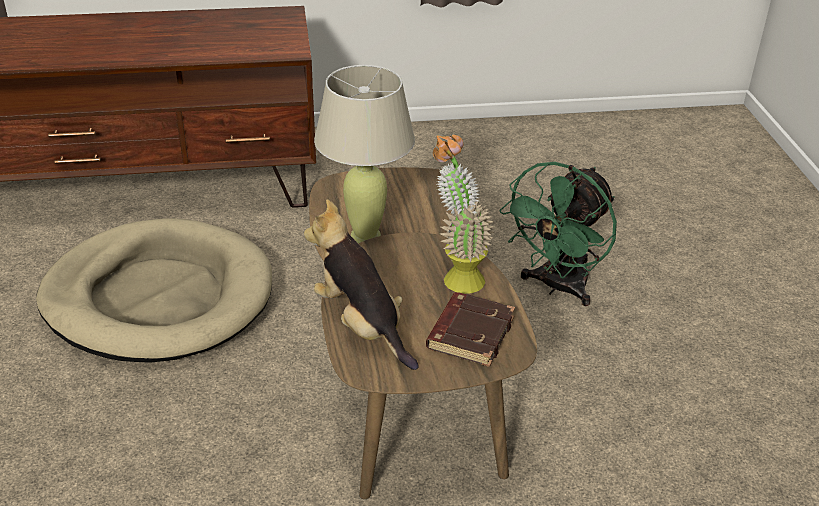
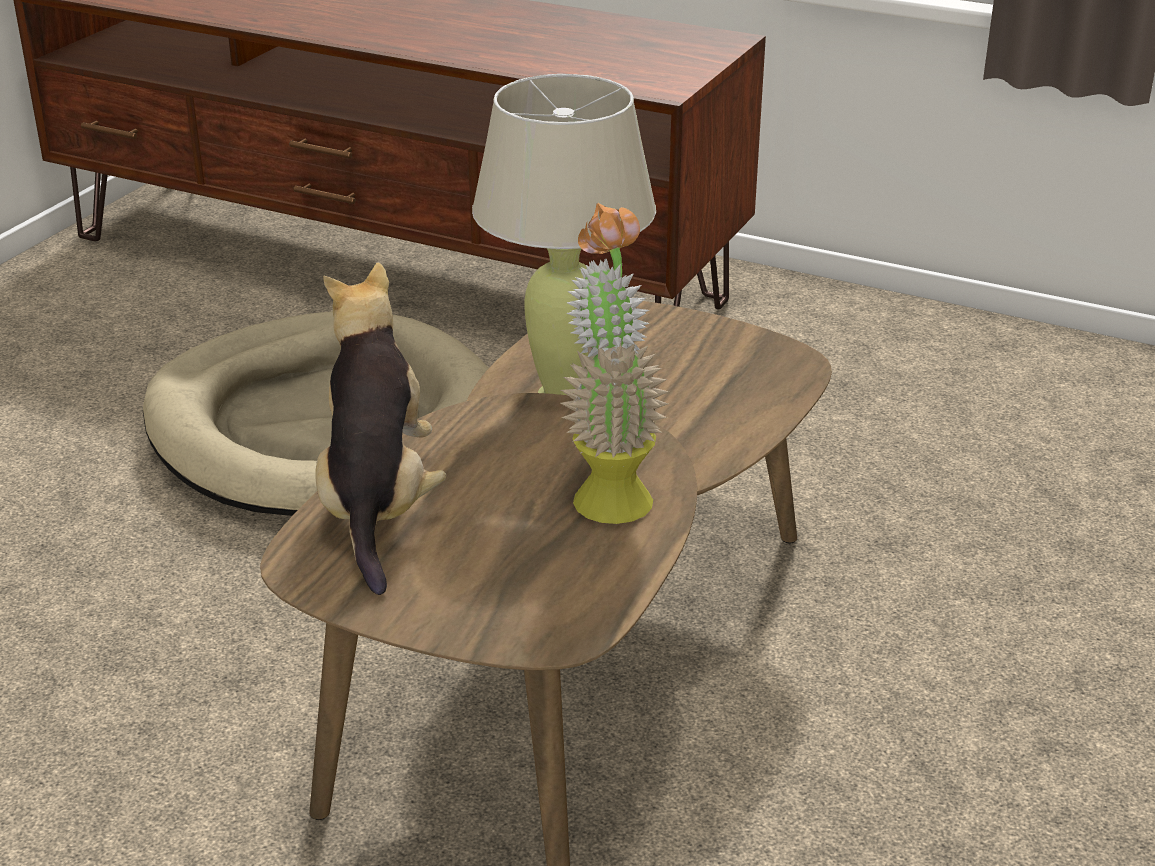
camera: 35 degrees right, 5 degrees down
brown book [426,292,515,367] -> none
green fan [500,162,617,306] -> none

